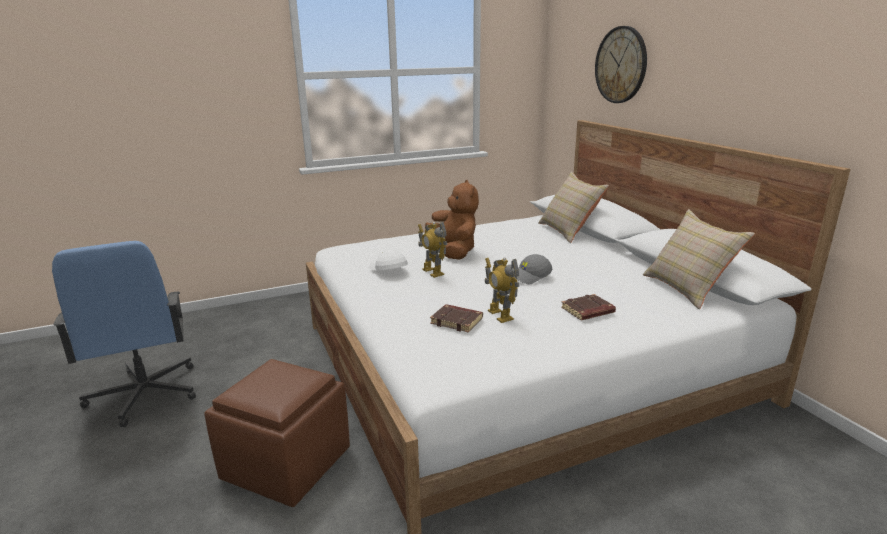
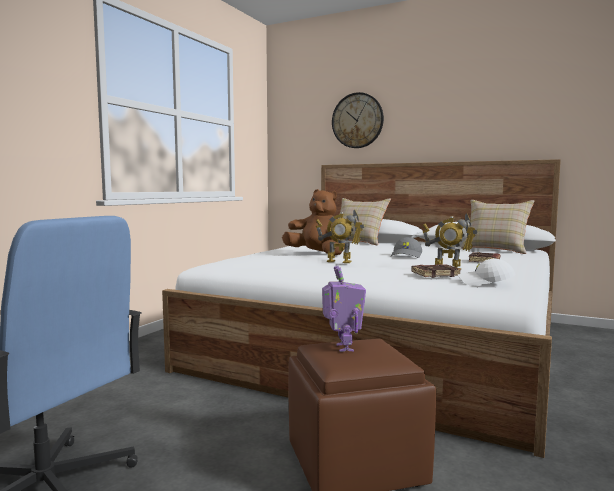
camera: 40 degrees left, 15 degrees down
white cap [369,250,408,270] -> white cap moved to [458,258,515,286]
none -> toy robot [322,266,366,352]

